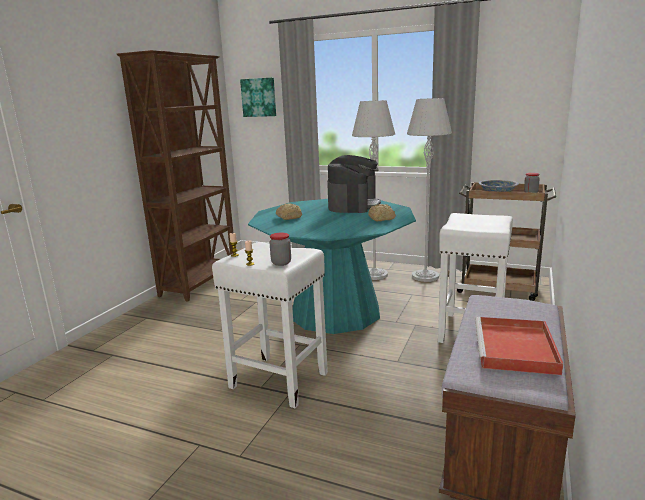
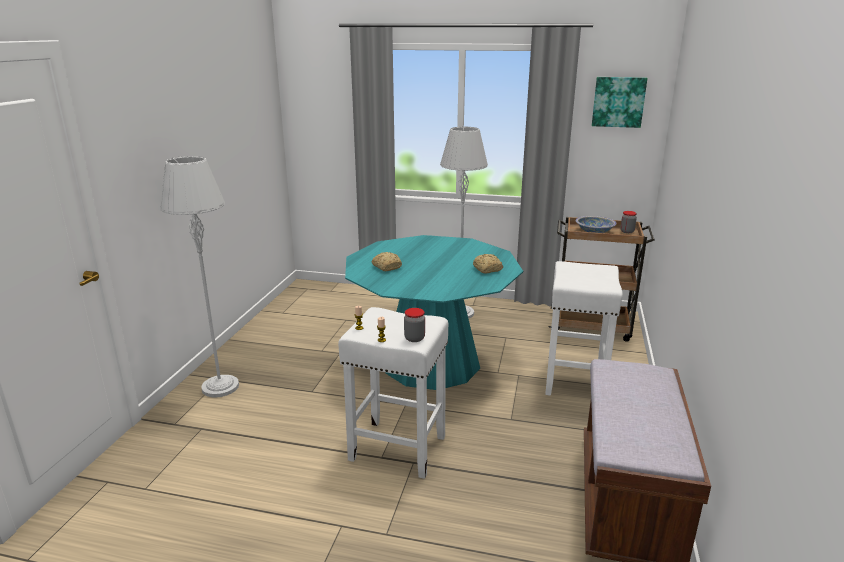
camera: 10 degrees left, 5 degrees up
brown bookcase [117,50,233,301] -> none
picture [240,78,276,117] -> picture moved to [592,77,647,128]
coffee machine [327,155,381,213] -> none
grey floor lamp [407,98,452,282] -> grey floor lamp moved to [160,156,239,397]
red tray [475,317,563,375] -> none

